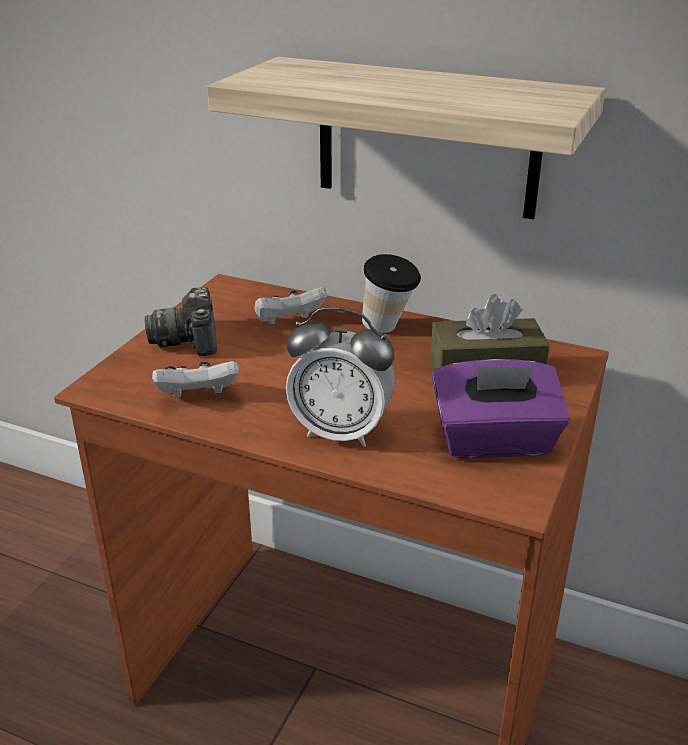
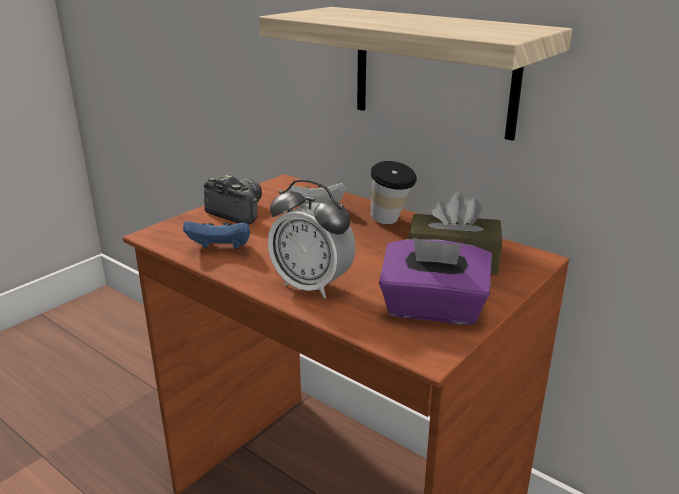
camera: 15 degrees right, 5 degrees down
camera [145,287,217,356] -> camera turned 120 degrees clockwise [204,175,262,225]
white game controller [152,361,239,398] -> blue game controller [183,221,250,249]

